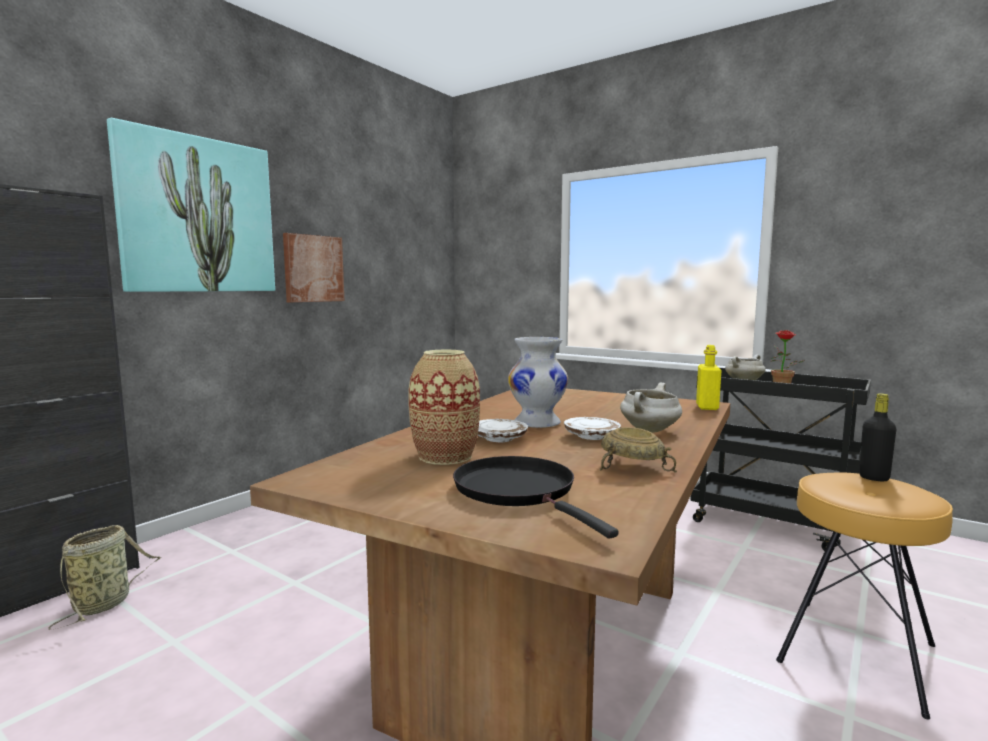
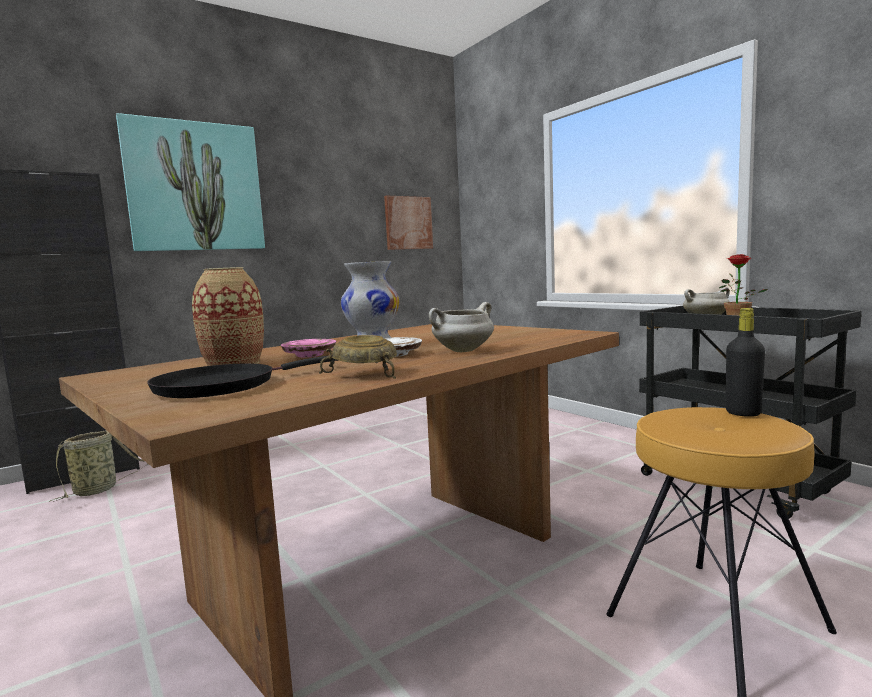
camera: 20 degrees right, 0 degrees up
picture [283,233,344,302] -> picture moved to [384,196,433,250]
black frying pan [453,456,619,539] -> black frying pan turned 120 degrees counterclockwise [147,356,338,398]
white plate [478,419,528,442] -> pink plate [281,339,336,358]
yellow bottle [696,345,721,410] -> none

